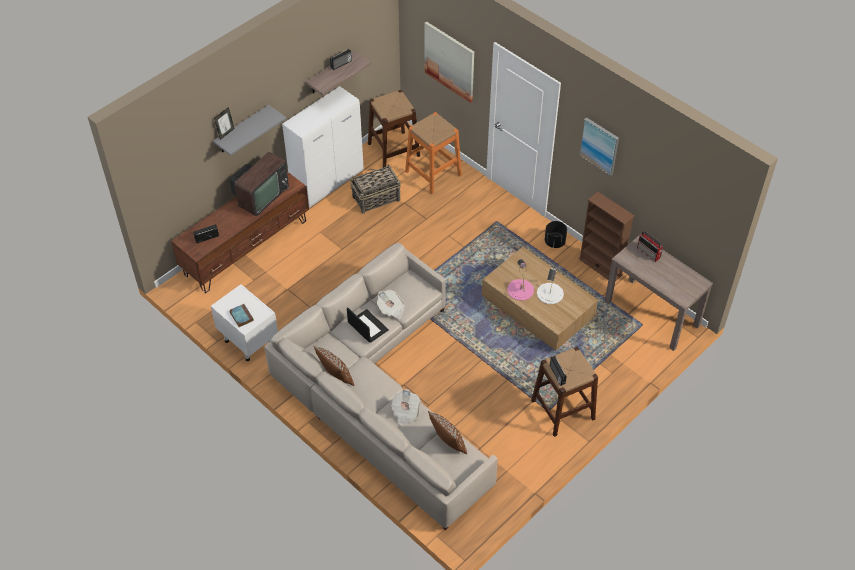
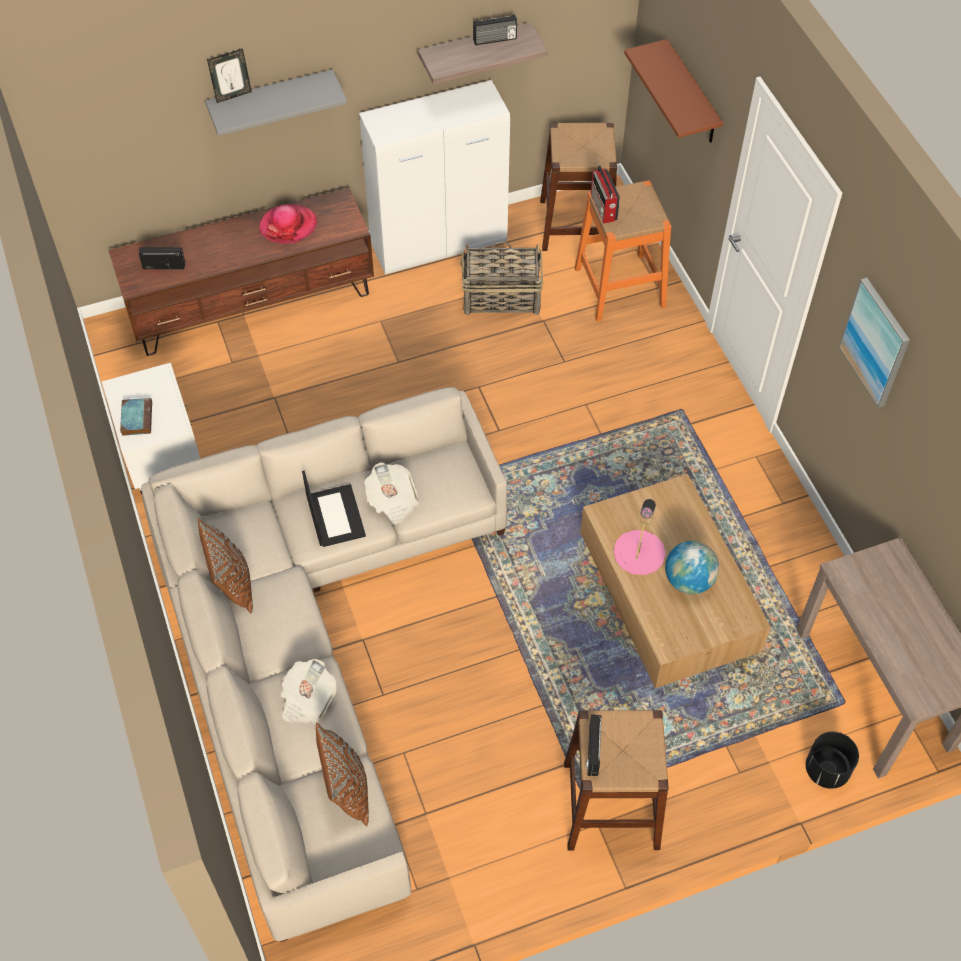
camera: 25 degrees right, 5 degrees up
television [230,152,289,216] -> hat [259,204,317,244]
picture [425,21,474,103] -> brown shelf [624,39,723,143]
white table lamp [537,268,564,304] -> globe [665,541,719,594]
black planter [545,221,567,248] -> black planter moved to [806,731,859,789]
brown bookcase [579,191,634,280] -> none
radio [637,231,664,262] -> radio moved to [591,165,620,224]

